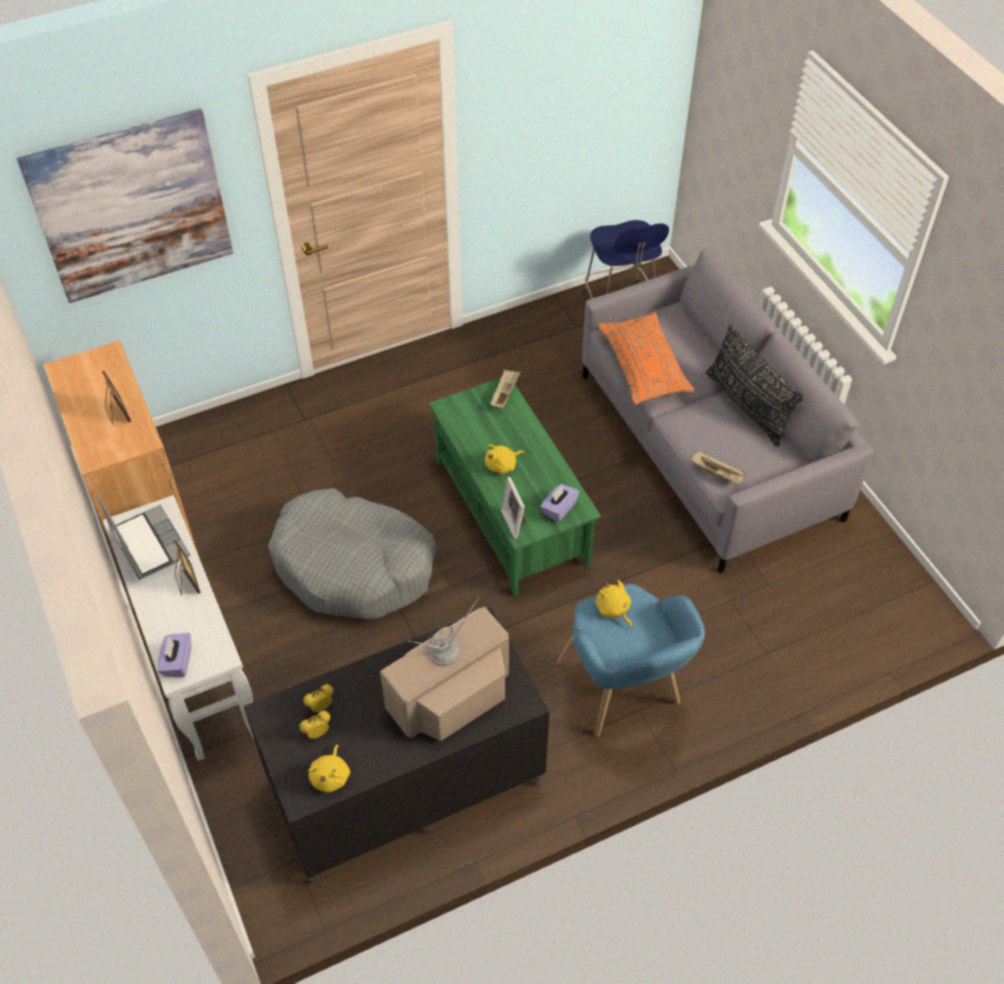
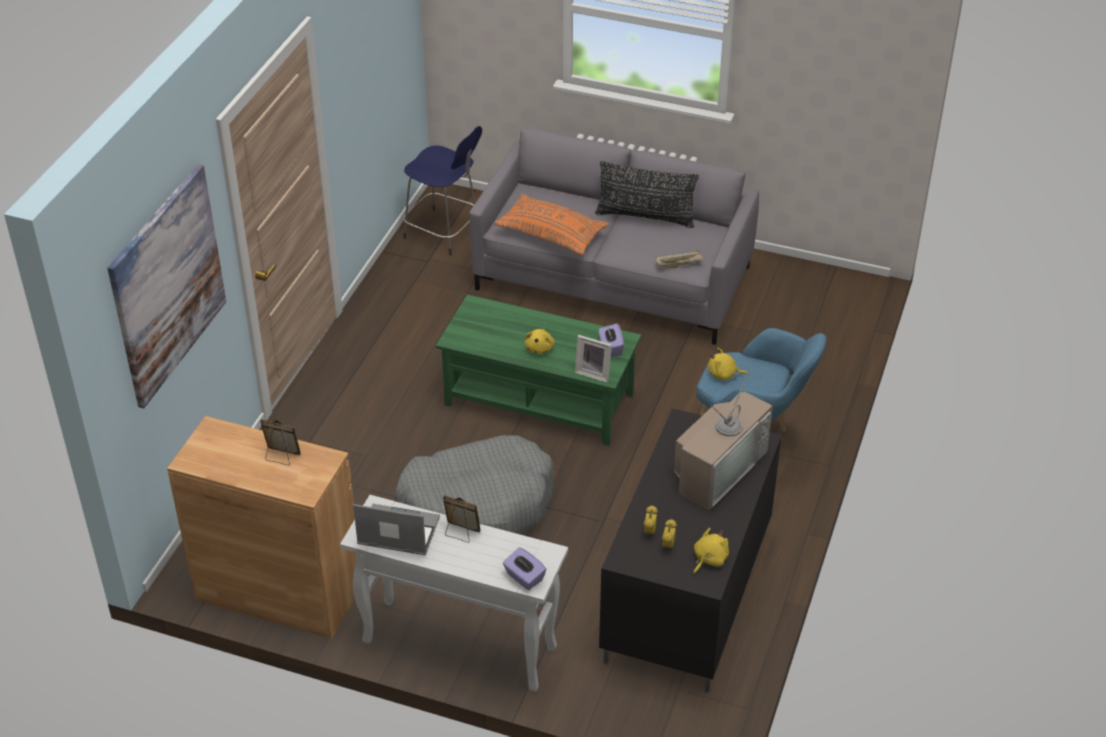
camera: 45 degrees left, 10 degrees down
yellow plush toy [308,745,350,792] -> yellow plush toy turned 105 degrees counterclockwise [693,528,729,574]
television [380,597,509,741] -> television turned 150 degrees counterclockwise [674,368,773,510]
beige tray [490,369,520,408] -> none

